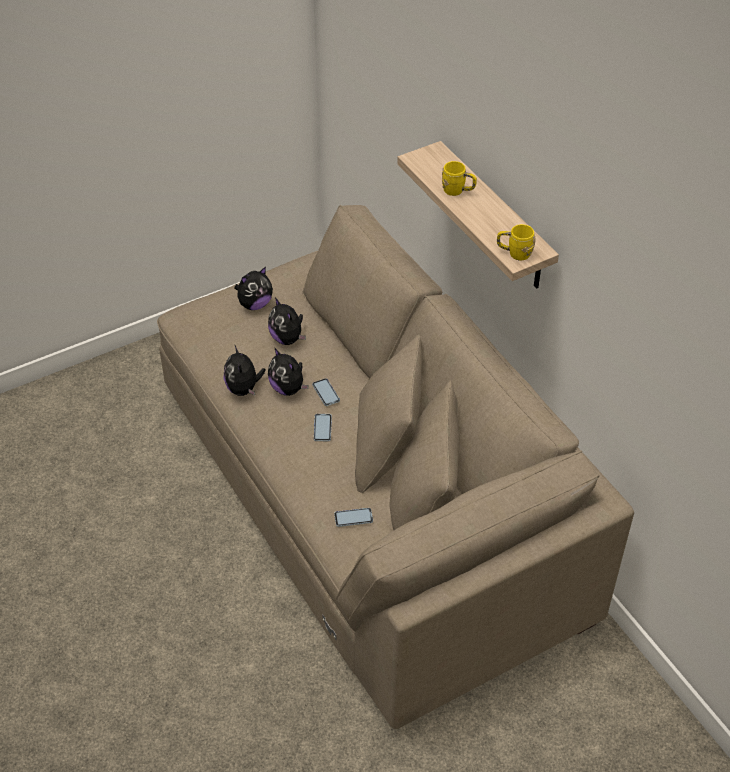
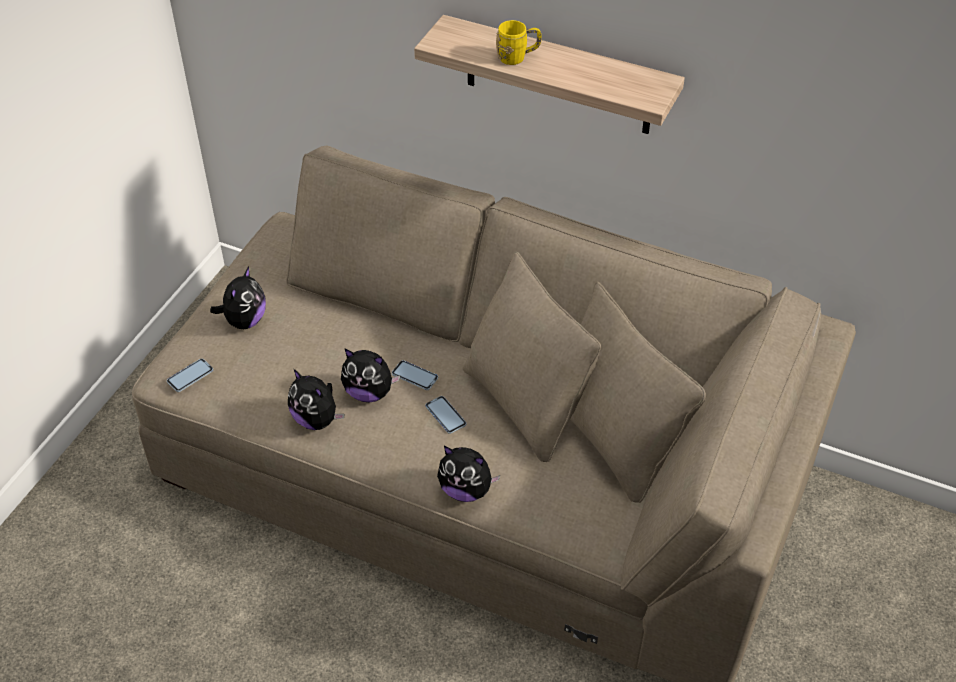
camera: 35 degrees left, 0 degrees up
plush toy [268,298,306,345] -> plush toy moved to [437,446,500,502]
phone [334,508,373,527] -> phone moved to [167,359,213,392]
yellow mug [497,224,536,260] -> none

